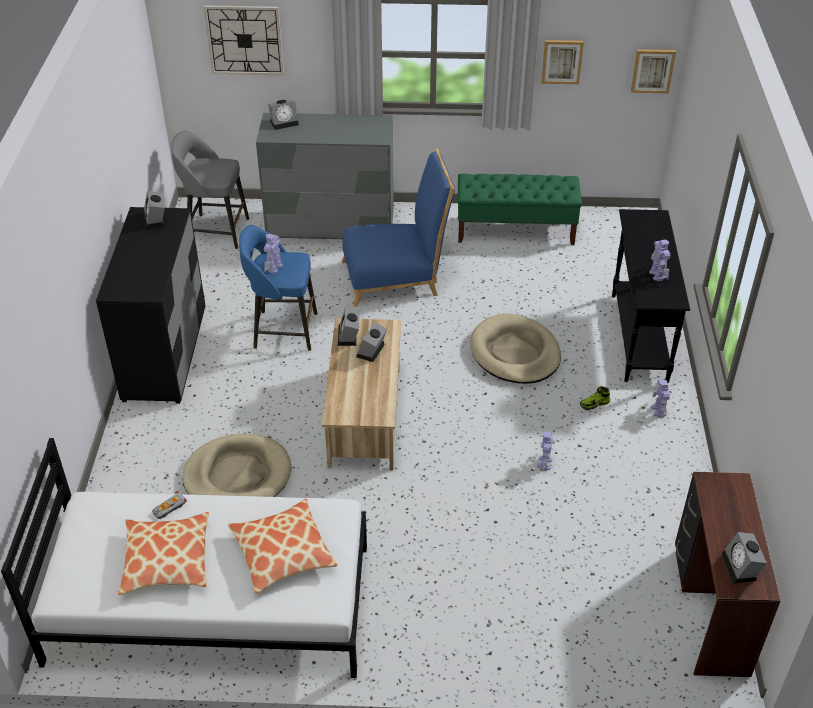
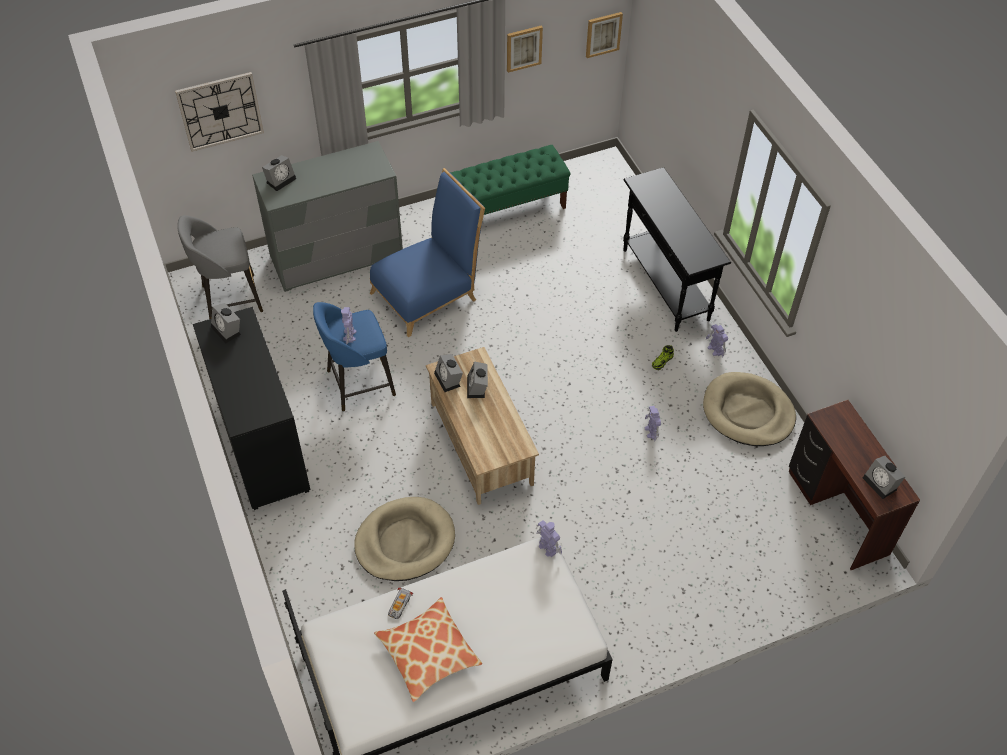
camera: 25 degrees left, 10 degrees up
pillow [228,499,337,594] -> none
beige dog bed [470,313,561,384] -> beige dog bed moved to [703,372,796,446]
toy robot [649,240,671,281] -> toy robot moved to [536,520,562,557]

